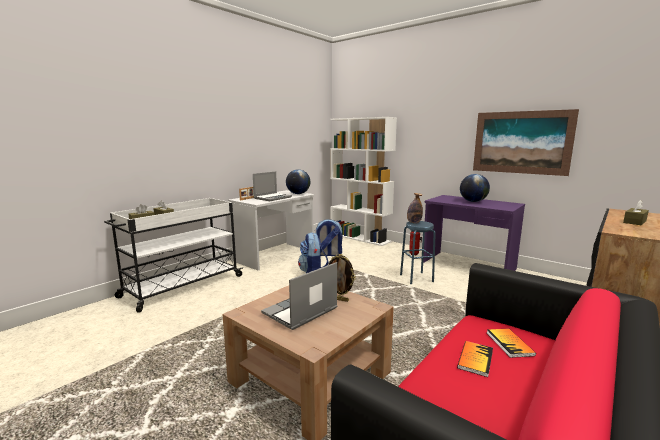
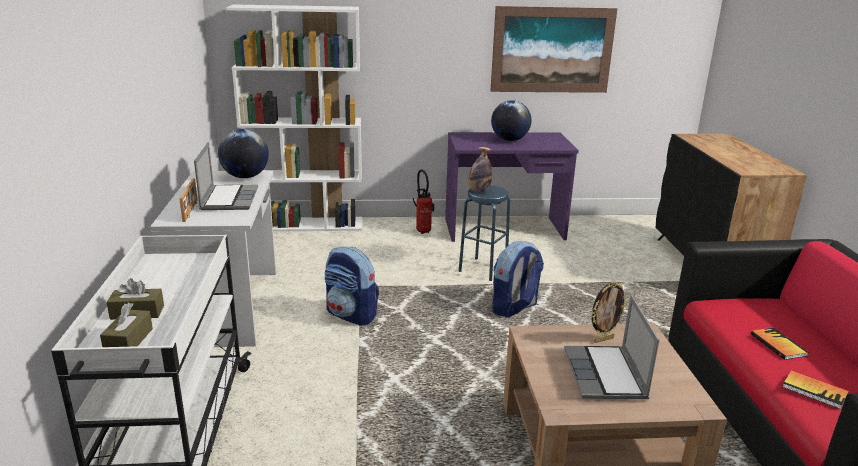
camera: 45 degrees left, 10 degrees up
backpack [315,219,342,256] -> backpack moved to [492,241,544,317]
book [487,328,536,358] -> book moved to [783,370,848,409]
brown tissue box [623,200,649,225] -> none

